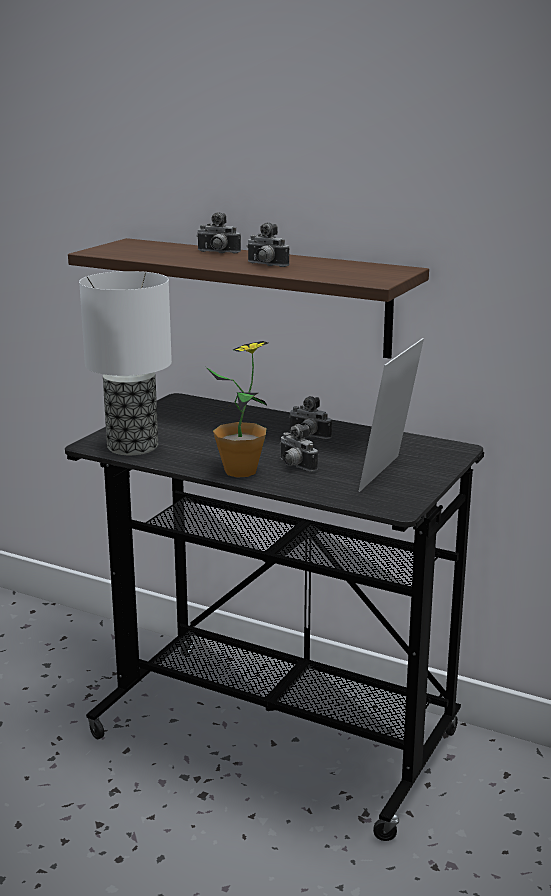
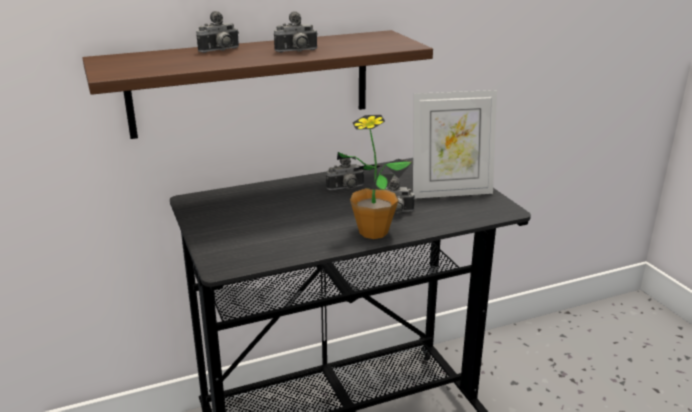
camera: 50 degrees left, 5 degrees up
table lamp [79,271,172,455] -> none
picture frame [358,338,424,492] -> picture frame turned 75 degrees counterclockwise [413,90,497,199]

